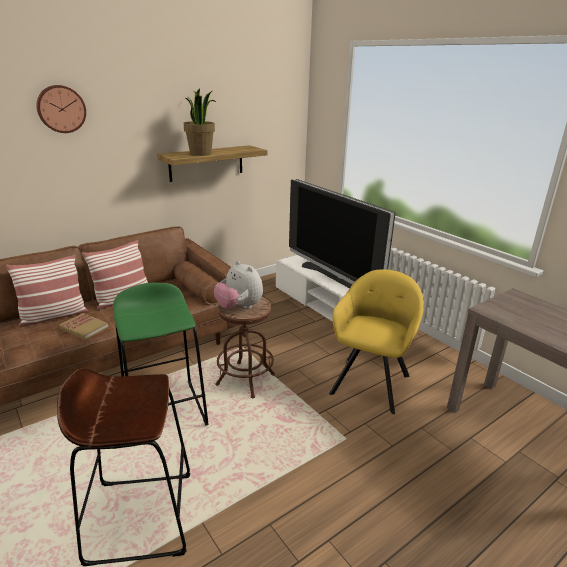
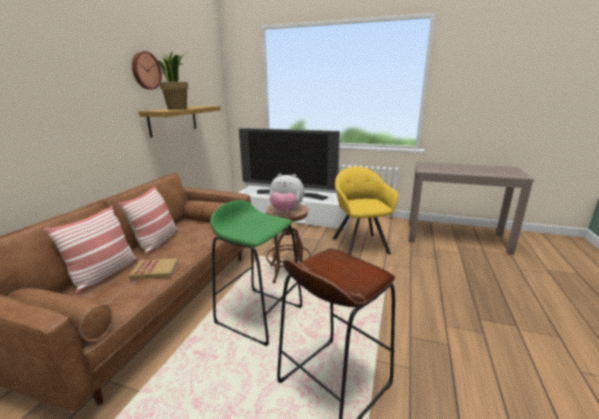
camera: 35 degrees left, 5 degrees down
wall clock [36,85,86,133] -> wall clock moved to [132,51,162,89]

